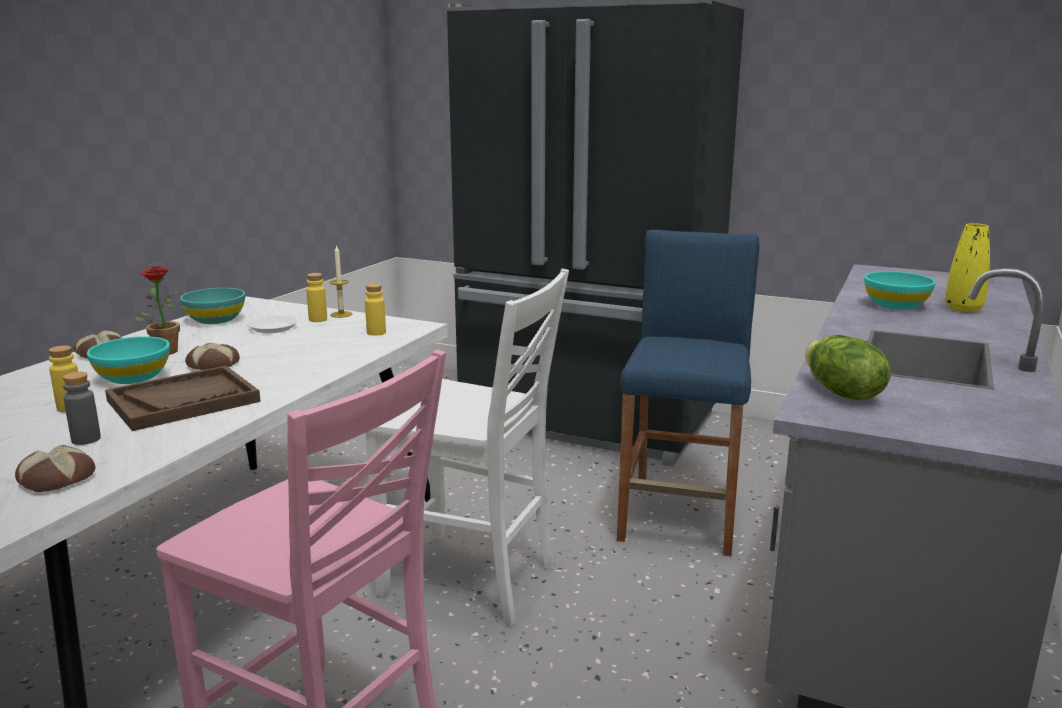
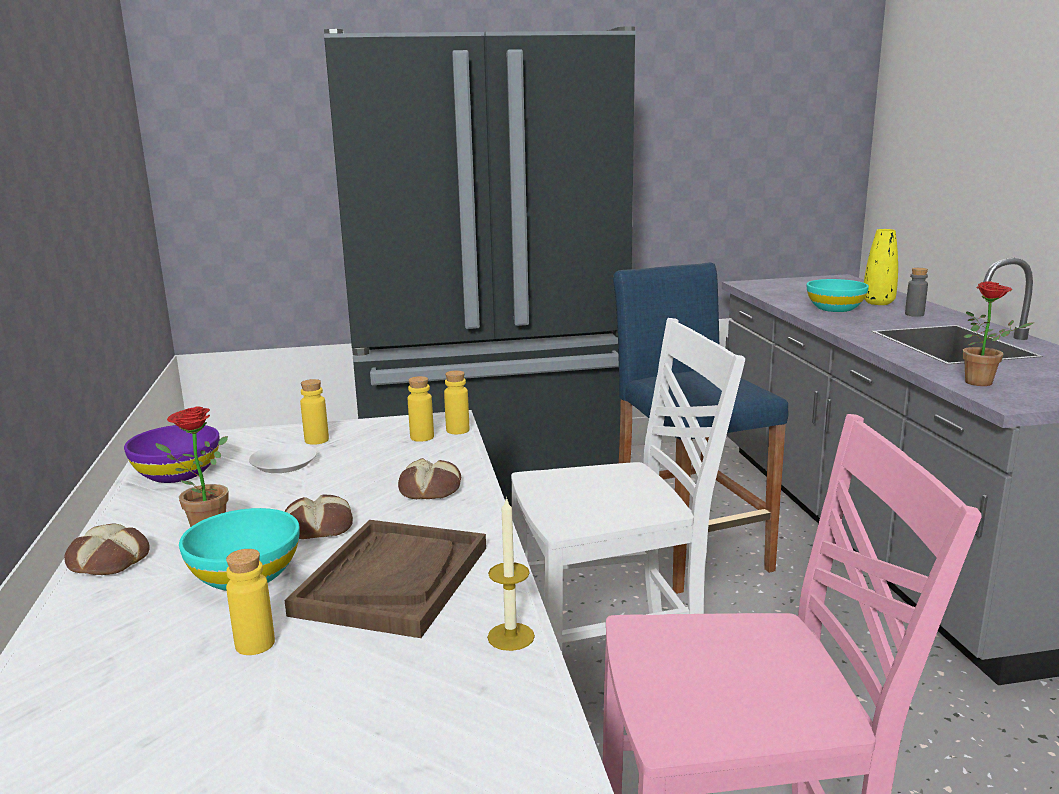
camera: 35 degrees left, 0 degrees up
bread [15,445,95,492] -> bread moved to [398,458,461,499]
grey bottle [63,372,101,445] -> grey bottle moved to [905,268,928,317]
turquoise bowl [180,288,245,324] -> purple bowl [124,425,220,483]
candle [330,245,352,318] -> candle moved to [487,496,535,651]
lettuce [805,335,891,400] -> potted plant [963,282,1033,386]
none -> yellow bottle [444,370,469,434]

